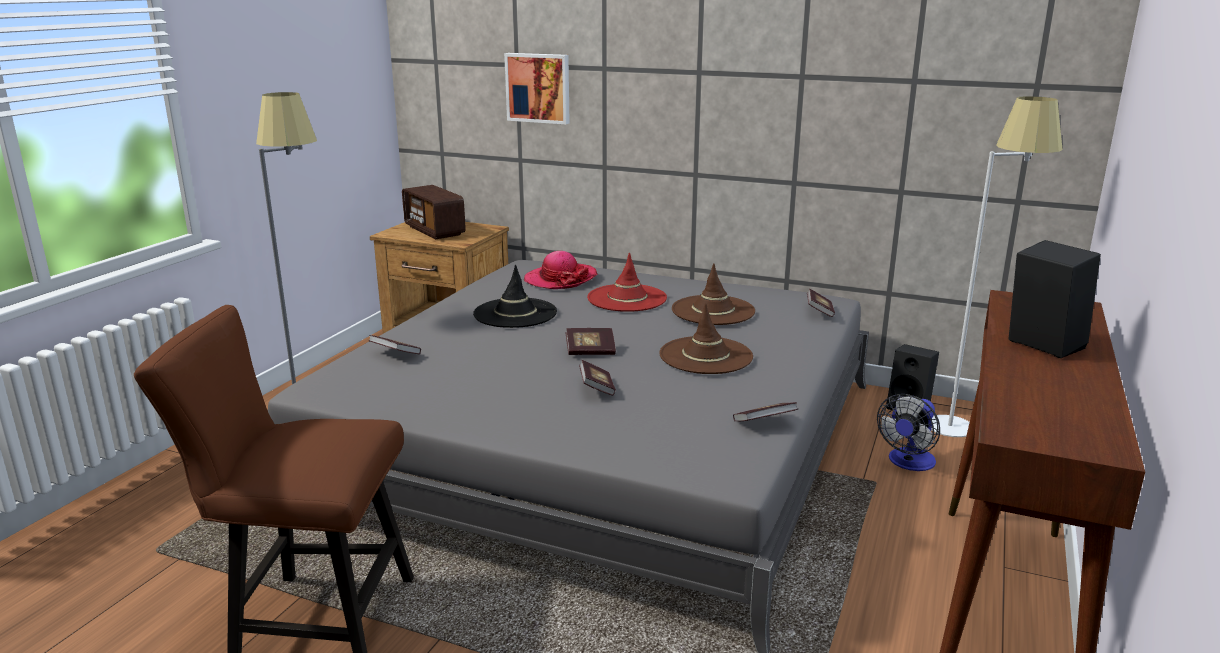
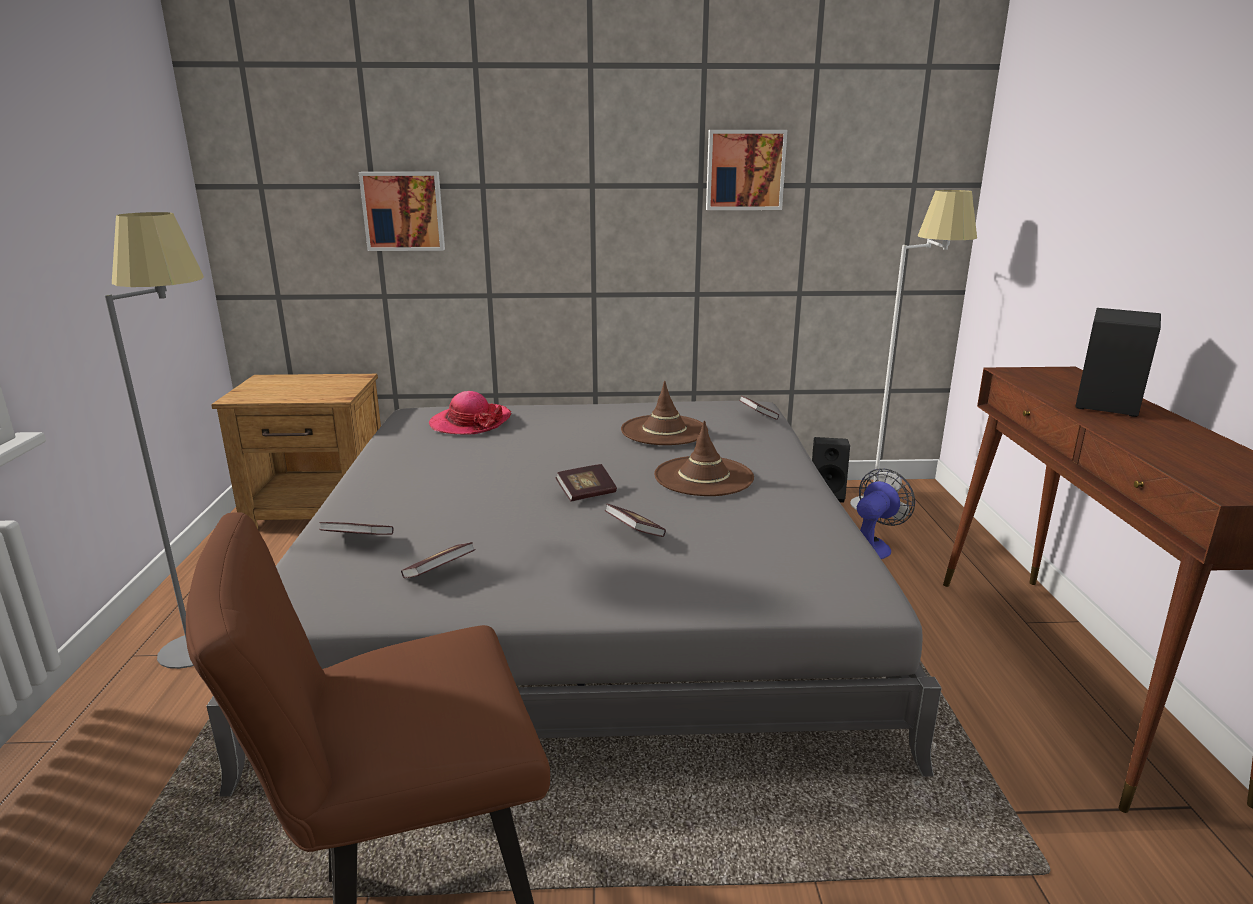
camera: 25 degrees left, 0 degrees up
radio [402,185,466,240] -> none
black hat [473,264,557,328] -> none
red hat [587,253,667,312] -> none
book [733,402,798,421] -> book moved to [401,542,476,578]
fan [877,394,940,471] -> fan turned 150 degrees counterclockwise [857,468,915,559]
none -> picture [706,130,787,210]

